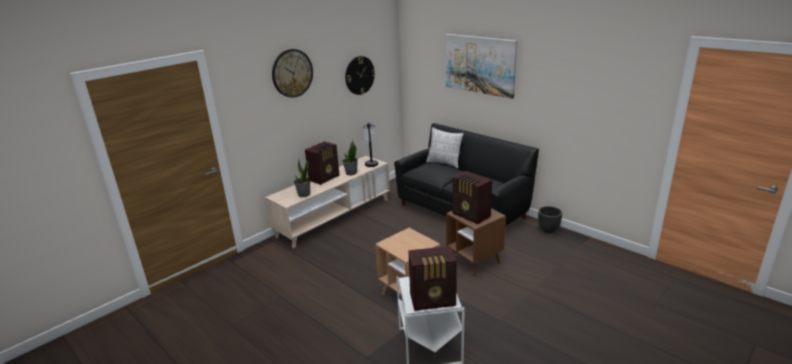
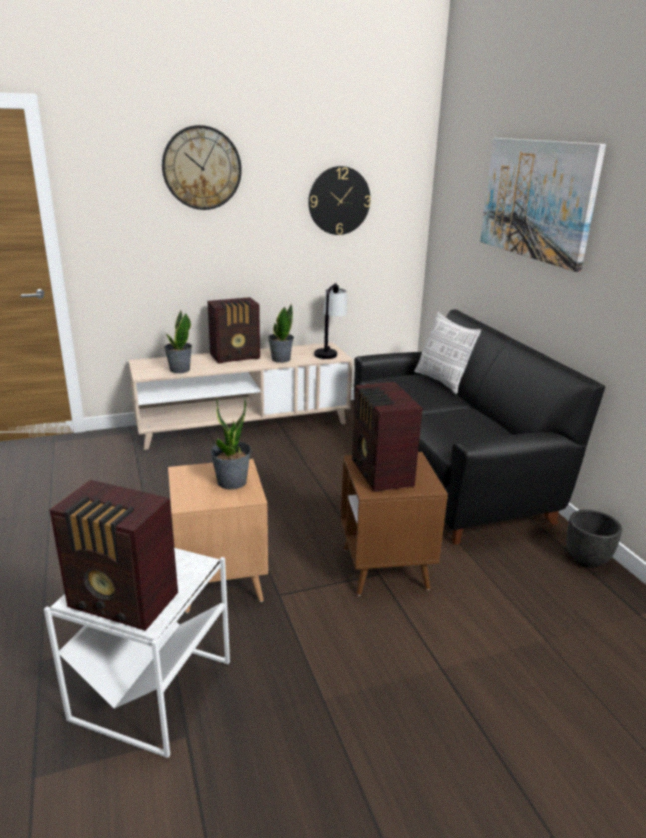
camera: 25 degrees right, 0 degrees up
none -> potted plant [210,397,251,490]

